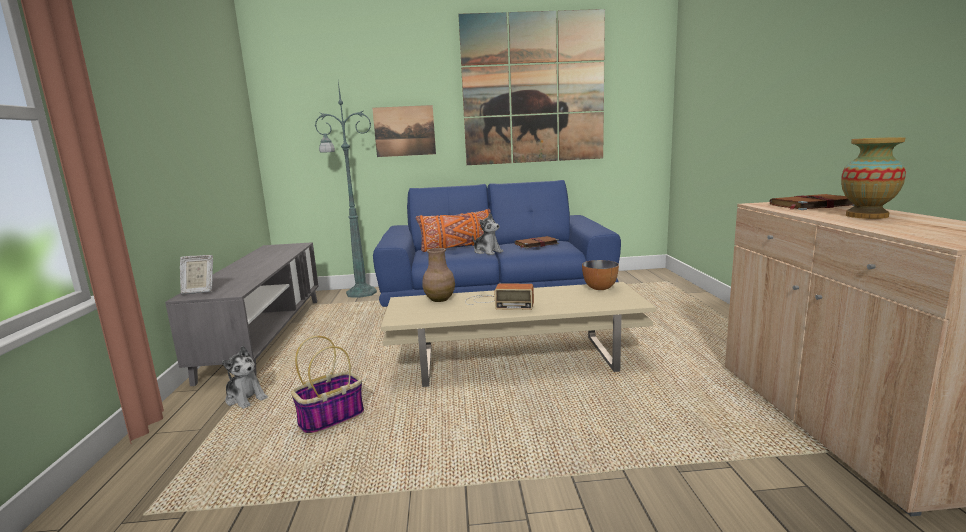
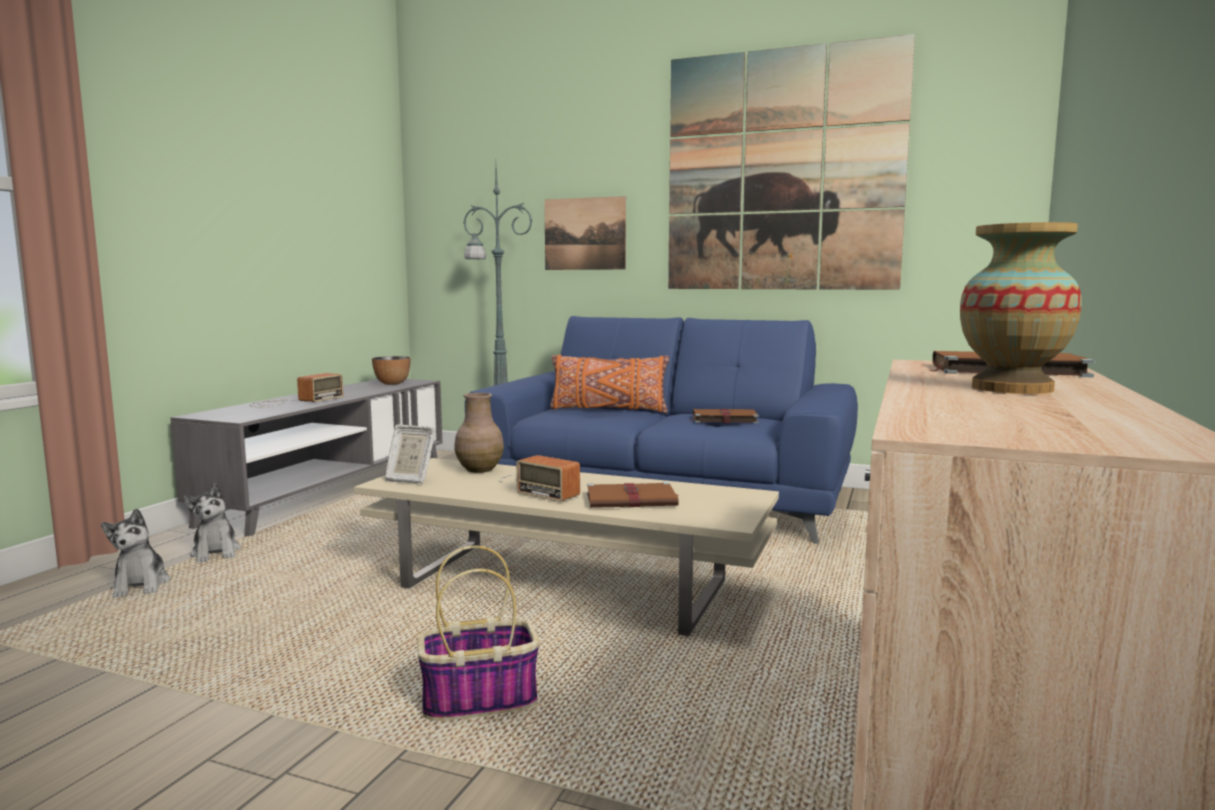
camera: 25 degrees right, 5 degrees down
picture frame [180,255,213,295] -> picture frame moved to [385,424,436,483]
basket [291,336,364,435] -> basket moved to [417,545,539,721]
plush toy [472,213,503,255] -> plush toy moved to [101,508,170,598]
bowl [582,260,619,290] -> bowl moved to [372,356,411,385]
none -> radio [250,373,344,408]
none -> brown book [587,482,679,508]

